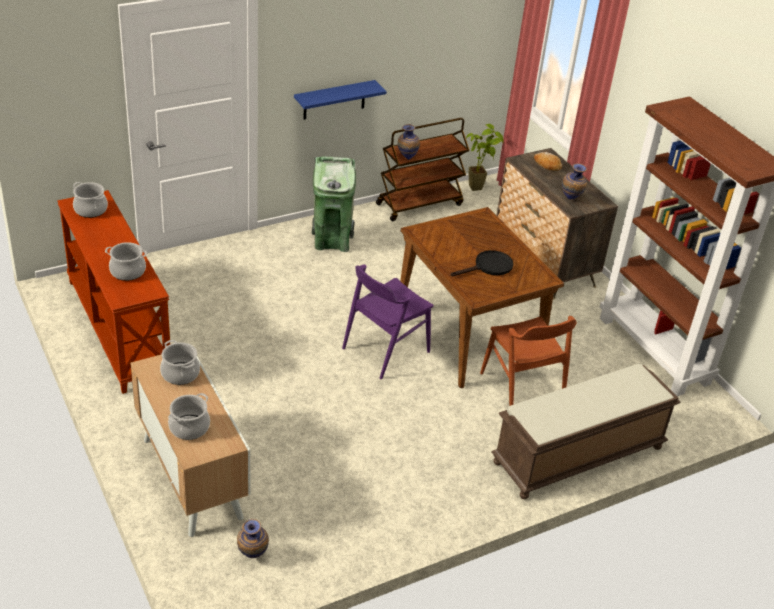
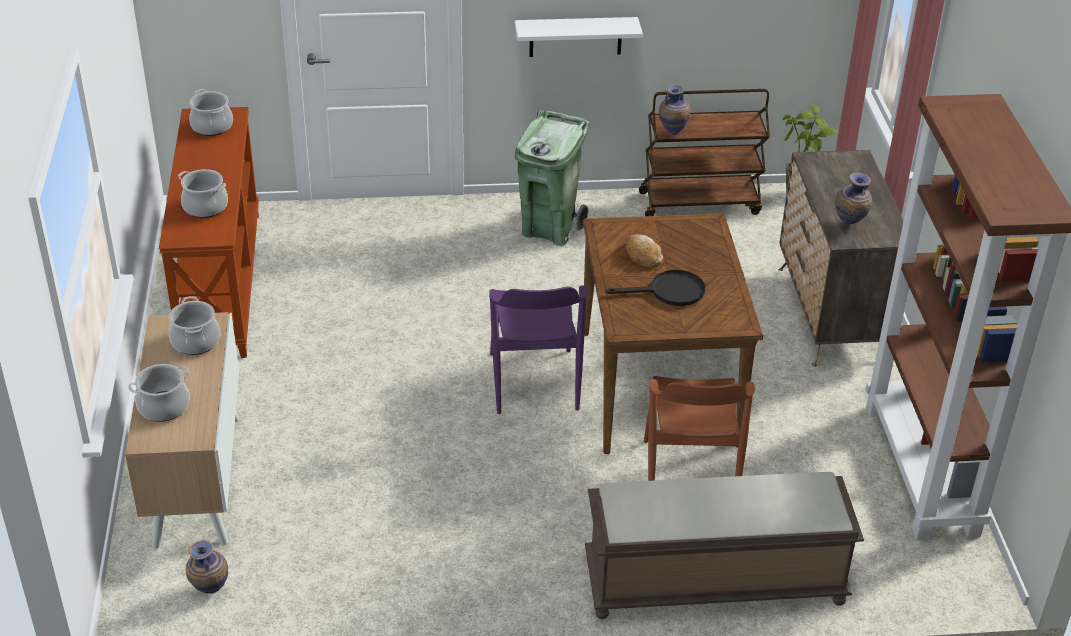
camera: 25 degrees right, 0 degrees up
blue shelf [294,80,387,120] -> white shelf [515,17,643,57]
purple chair [342,265,433,379] -> purple chair turned 75 degrees counterclockwise [489,285,587,414]
bread [534,152,562,171] -> bread moved to [626,235,663,268]

